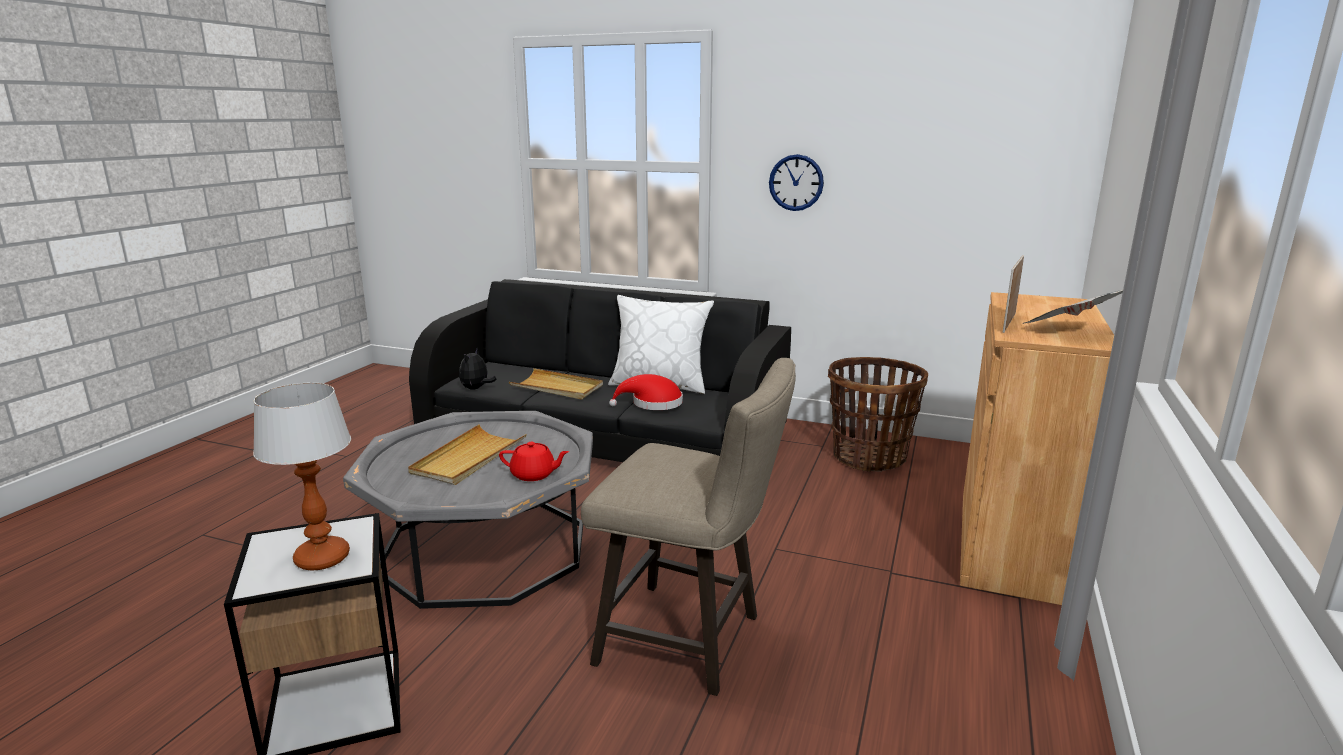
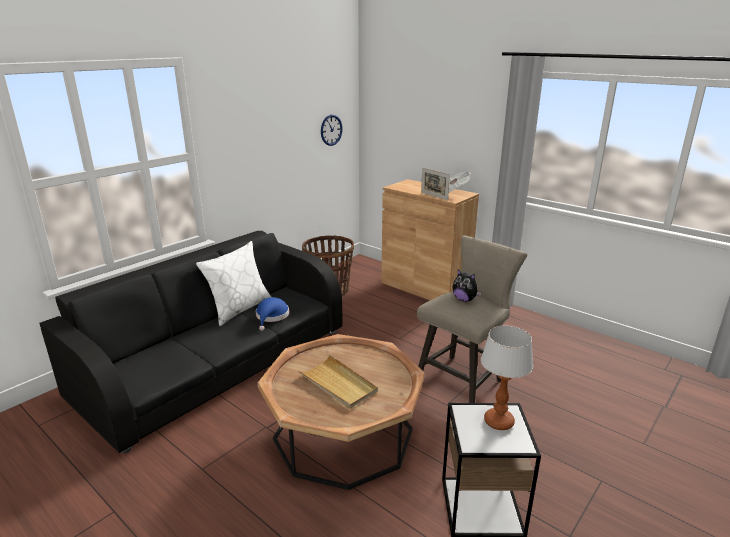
camera: 70 degrees left, 5 degrees up
grey coffee table [343,411,593,609] -> brown coffee table [258,334,425,490]
plush toy [459,348,496,390] -> plush toy moved to [453,270,482,302]
red teapot [499,442,569,481] -> none
beige tray [509,368,603,400] -> none
red hat [609,374,683,410] -> blue hat [256,297,289,331]
wall clock [769,154,824,211] -> wall clock moved to [321,115,343,146]

